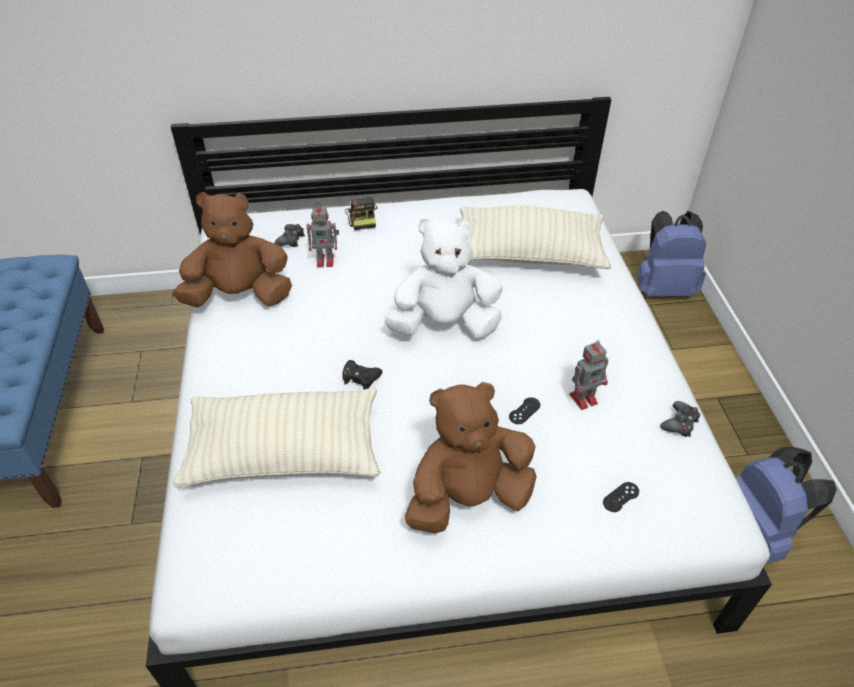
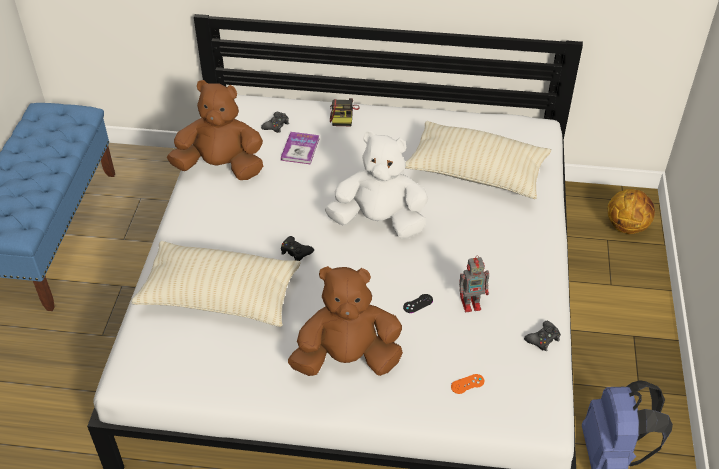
camera: 15 degrees right, 0 degrees up
toy robot [307,203,339,267] -> book [281,132,320,164]
black game controller [603,482,639,512] -> orange game controller [451,374,484,394]
blue backpack [637,211,706,297] -> basketball [607,189,655,234]

